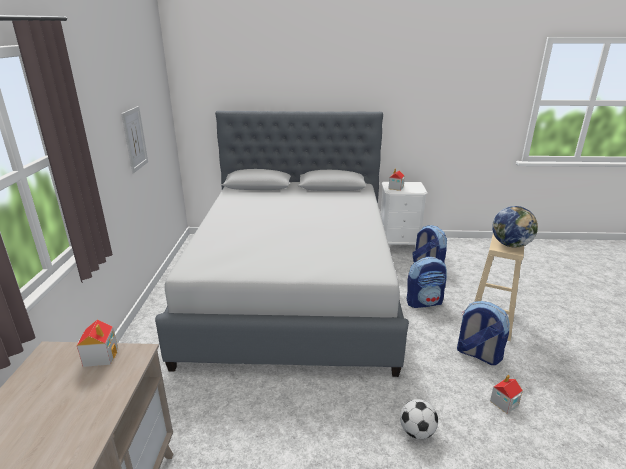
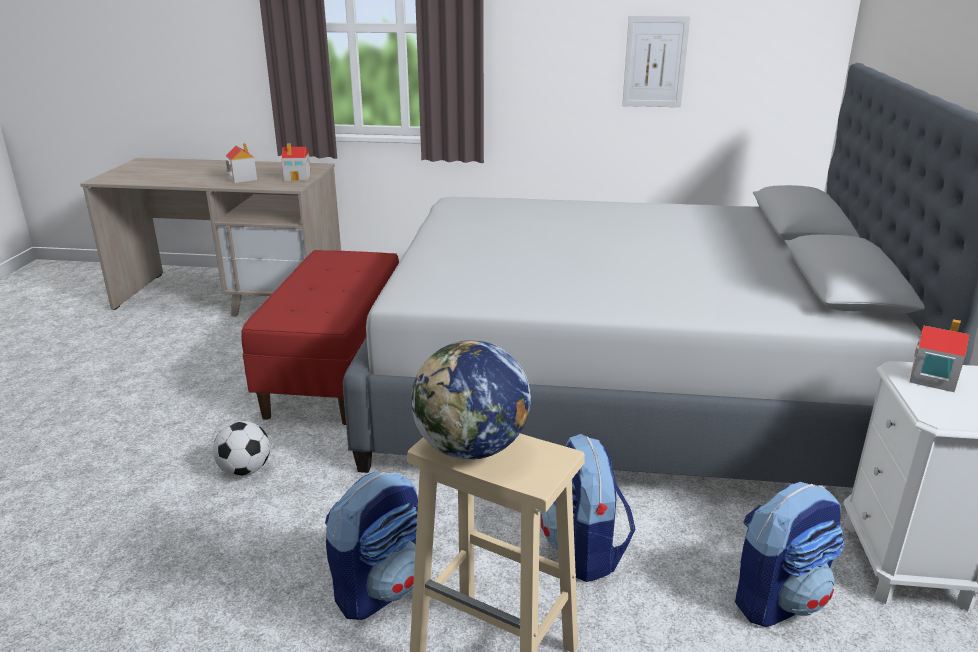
camera: 95 degrees right, 0 degrees up
toy house [490,375,523,414] -> toy house moved to [225,143,257,183]
none -> red bench [241,250,399,425]

